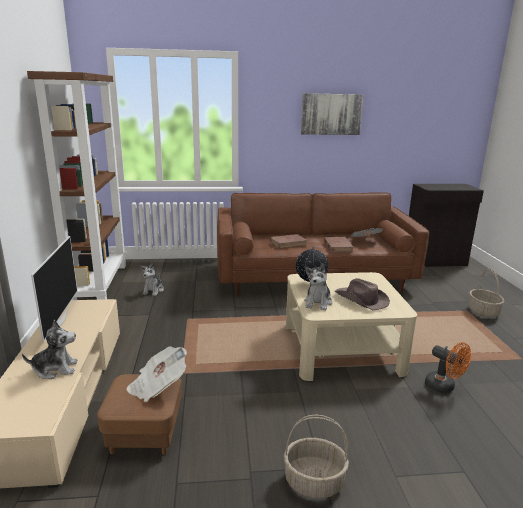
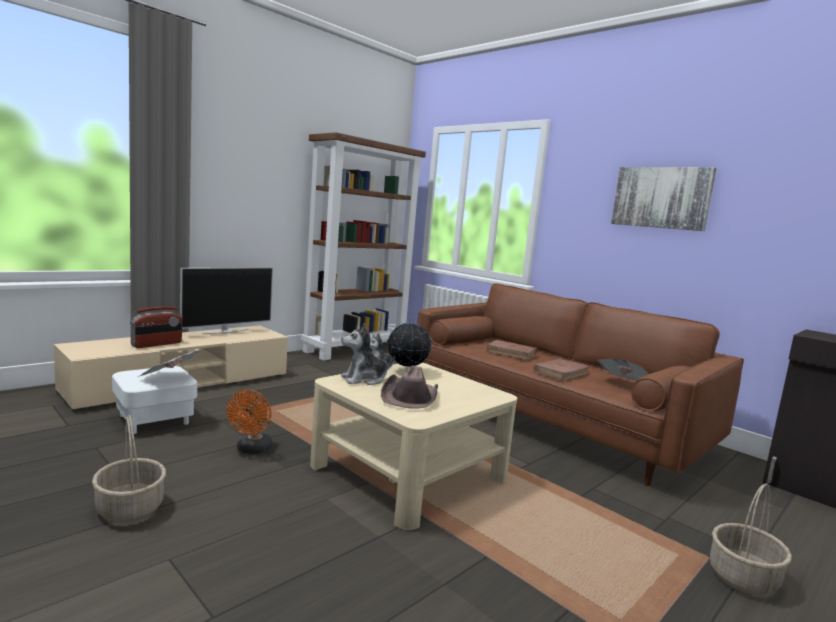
camera: 50 degrees right, 10 degrees down
plush toy [22,320,78,379] -> radio [130,306,182,348]
brown ottoman [97,374,182,455] -> white ottoman [112,366,197,434]
orange fan [425,342,471,393] -> orange fan moved to [226,390,273,454]

